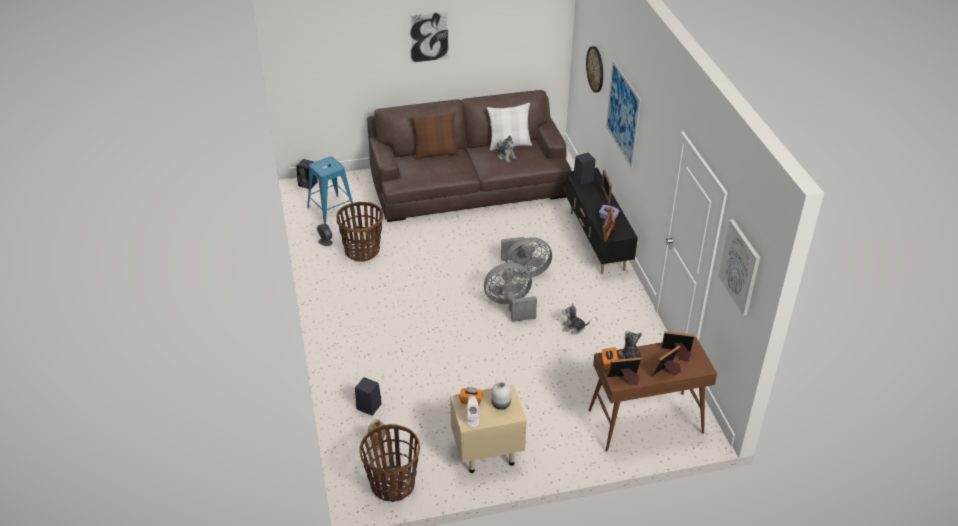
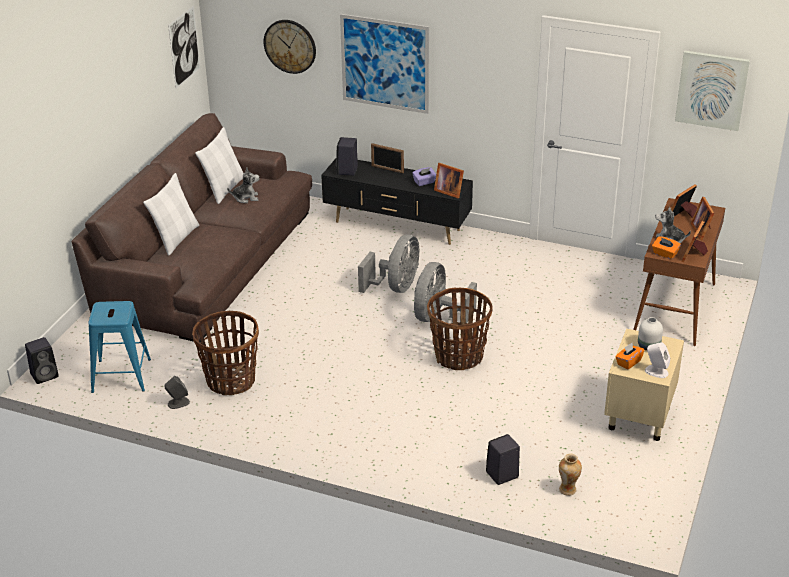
camera: 55 degrees left, 5 degrees down
basket [359,424,420,502] -> basket moved to [427,288,493,370]
picture [408,10,449,64] -> picture moved to [168,5,200,89]
brown pillow [411,112,459,160] -> white pillow [143,173,199,256]
plush toy [562,303,590,334] -> none

